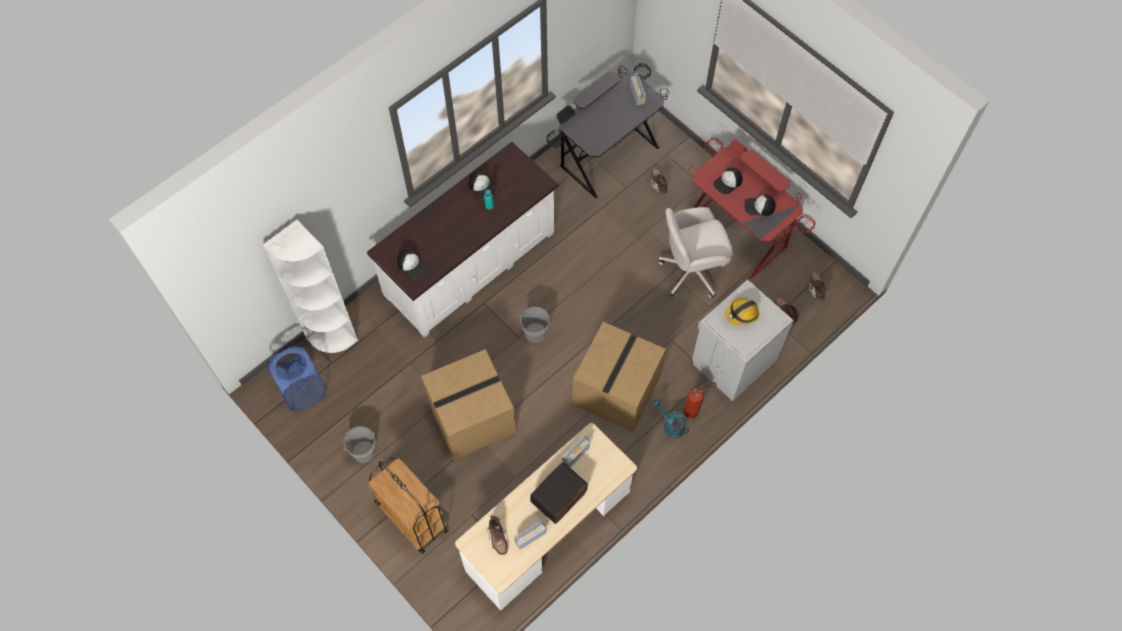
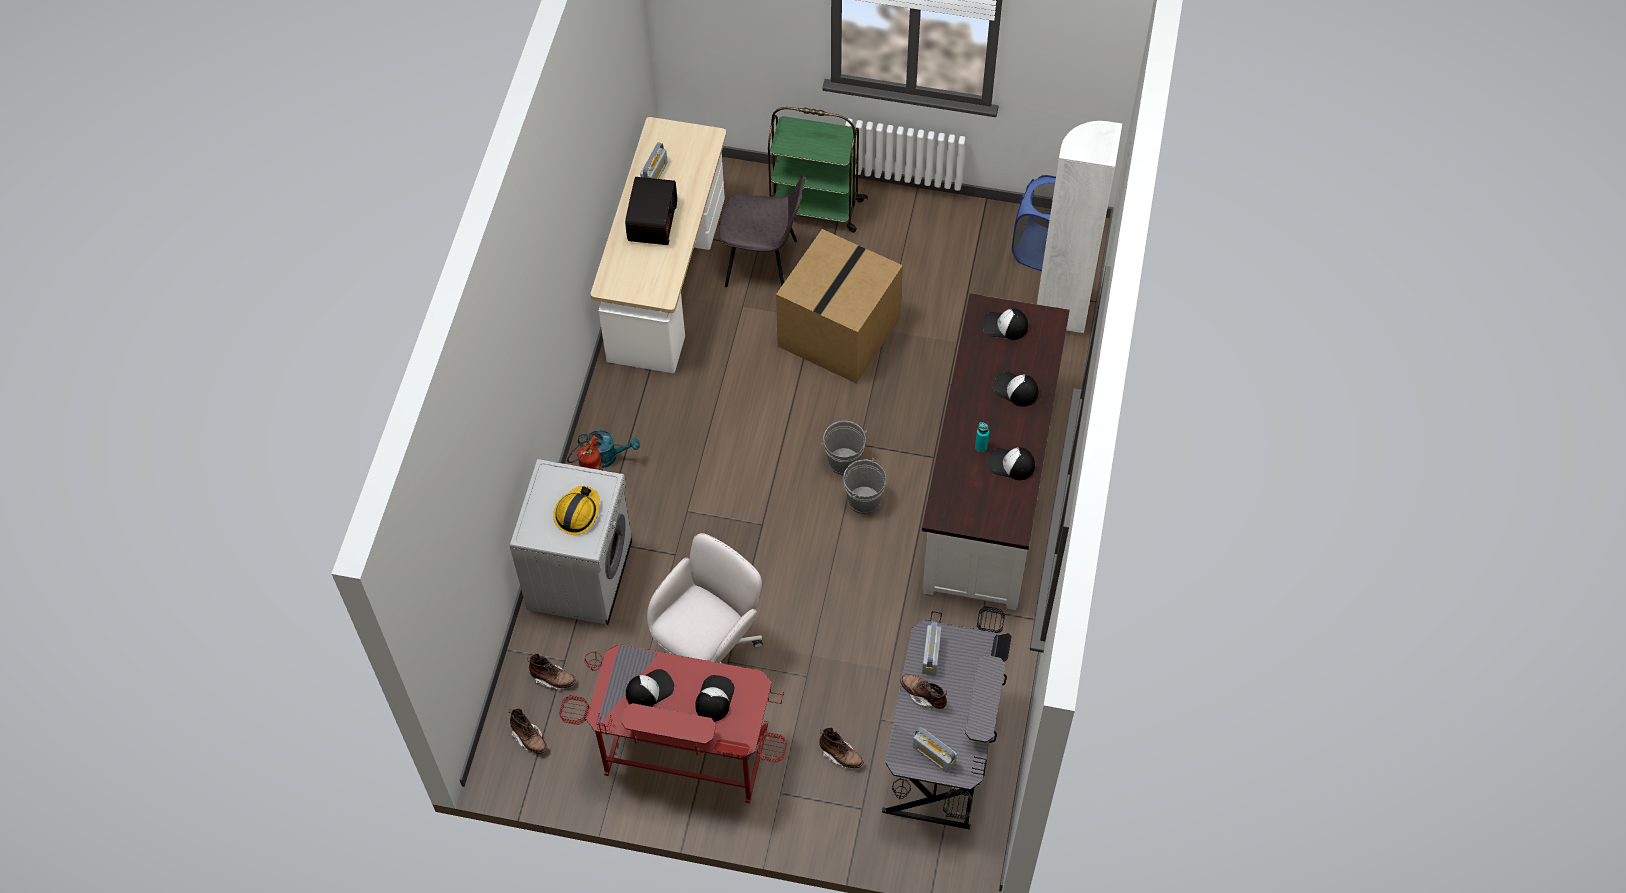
camera: 145 degrees right, 5 degrees down
grey bucket [344,426,376,463] -> grey bucket moved to [843,458,886,514]
brown cart [369,458,448,554] -> green cart [768,107,868,233]
brown boot [486,515,508,555] -> brown boot moved to [900,674,947,709]
radio [562,436,590,467] -> radio moved to [922,622,942,675]
cardboard box [573,322,666,432] -> none
none -> grey chair [718,175,805,287]
none -> cap [993,372,1038,407]

